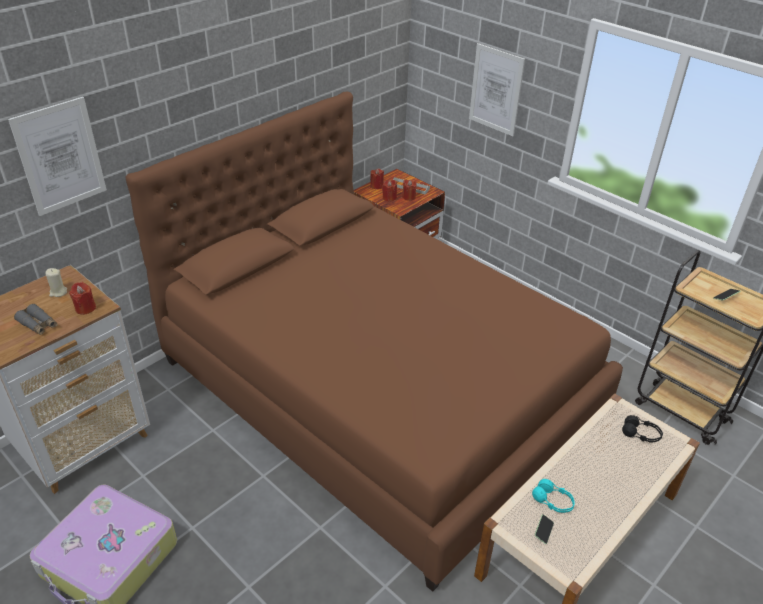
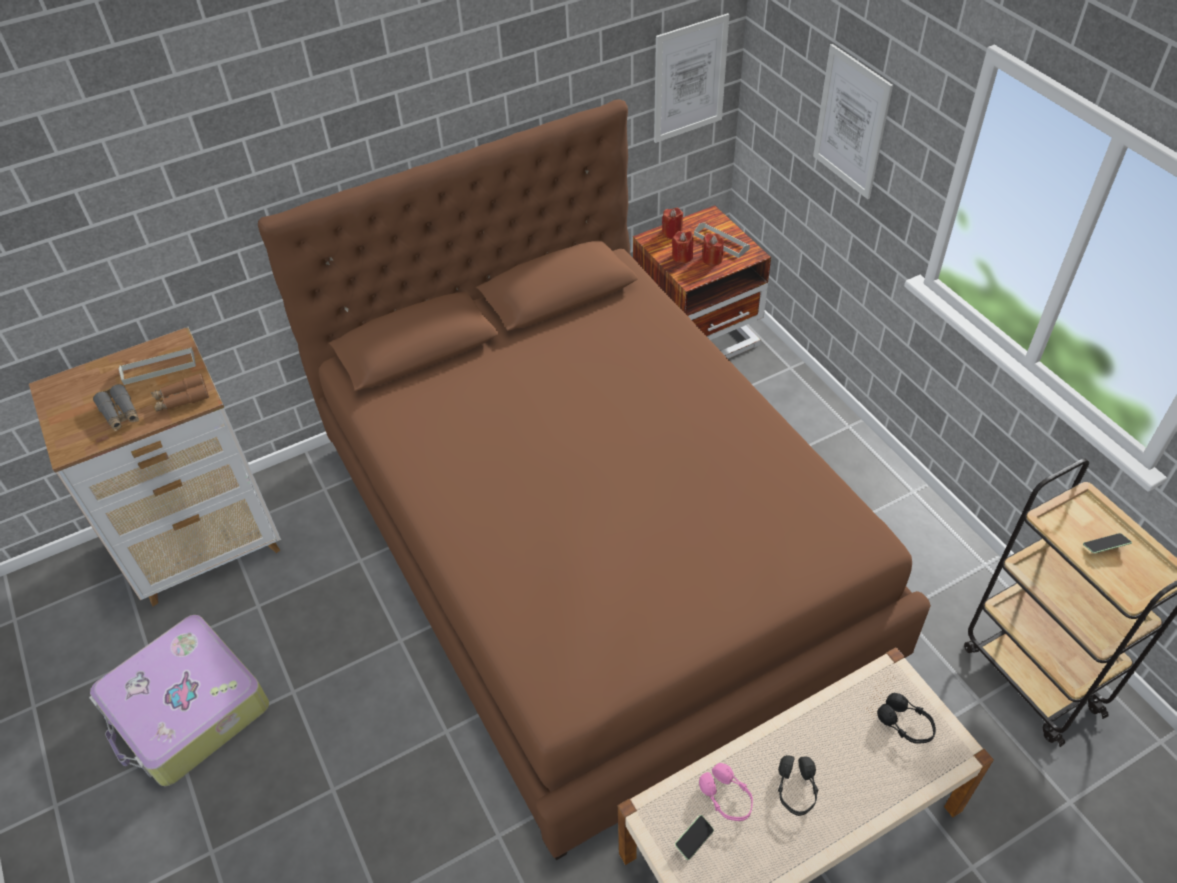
camera: 20 degrees right, 10 degrees up
picture [8,97,107,216] -> picture moved to [654,13,730,143]
beige candle [45,268,67,297] -> grey tray [119,347,196,385]
red candle [69,282,96,315] -> brown binoculars [151,373,209,412]
turquoise headphones [532,479,575,513] -> pink headphones [699,763,753,821]
none -> black headphones [778,755,818,816]

